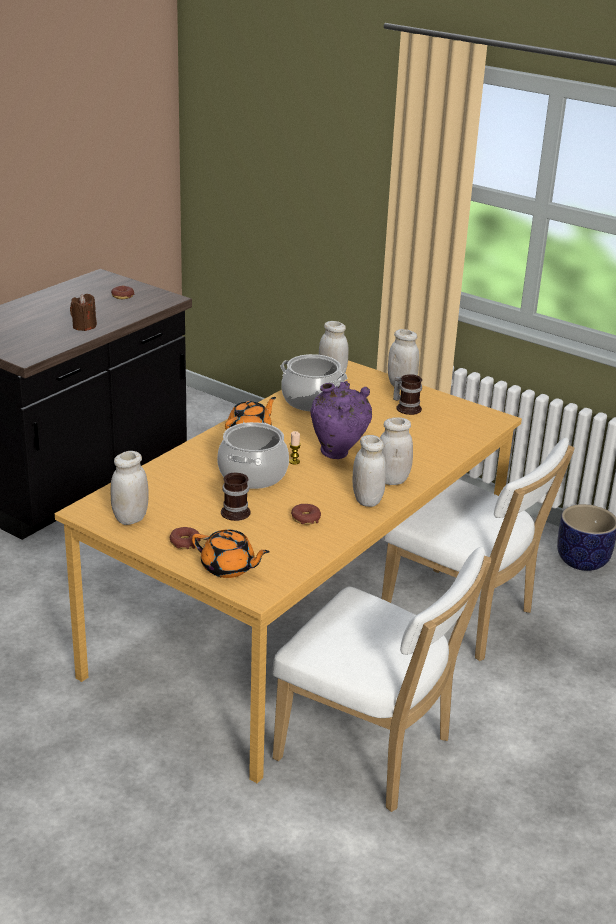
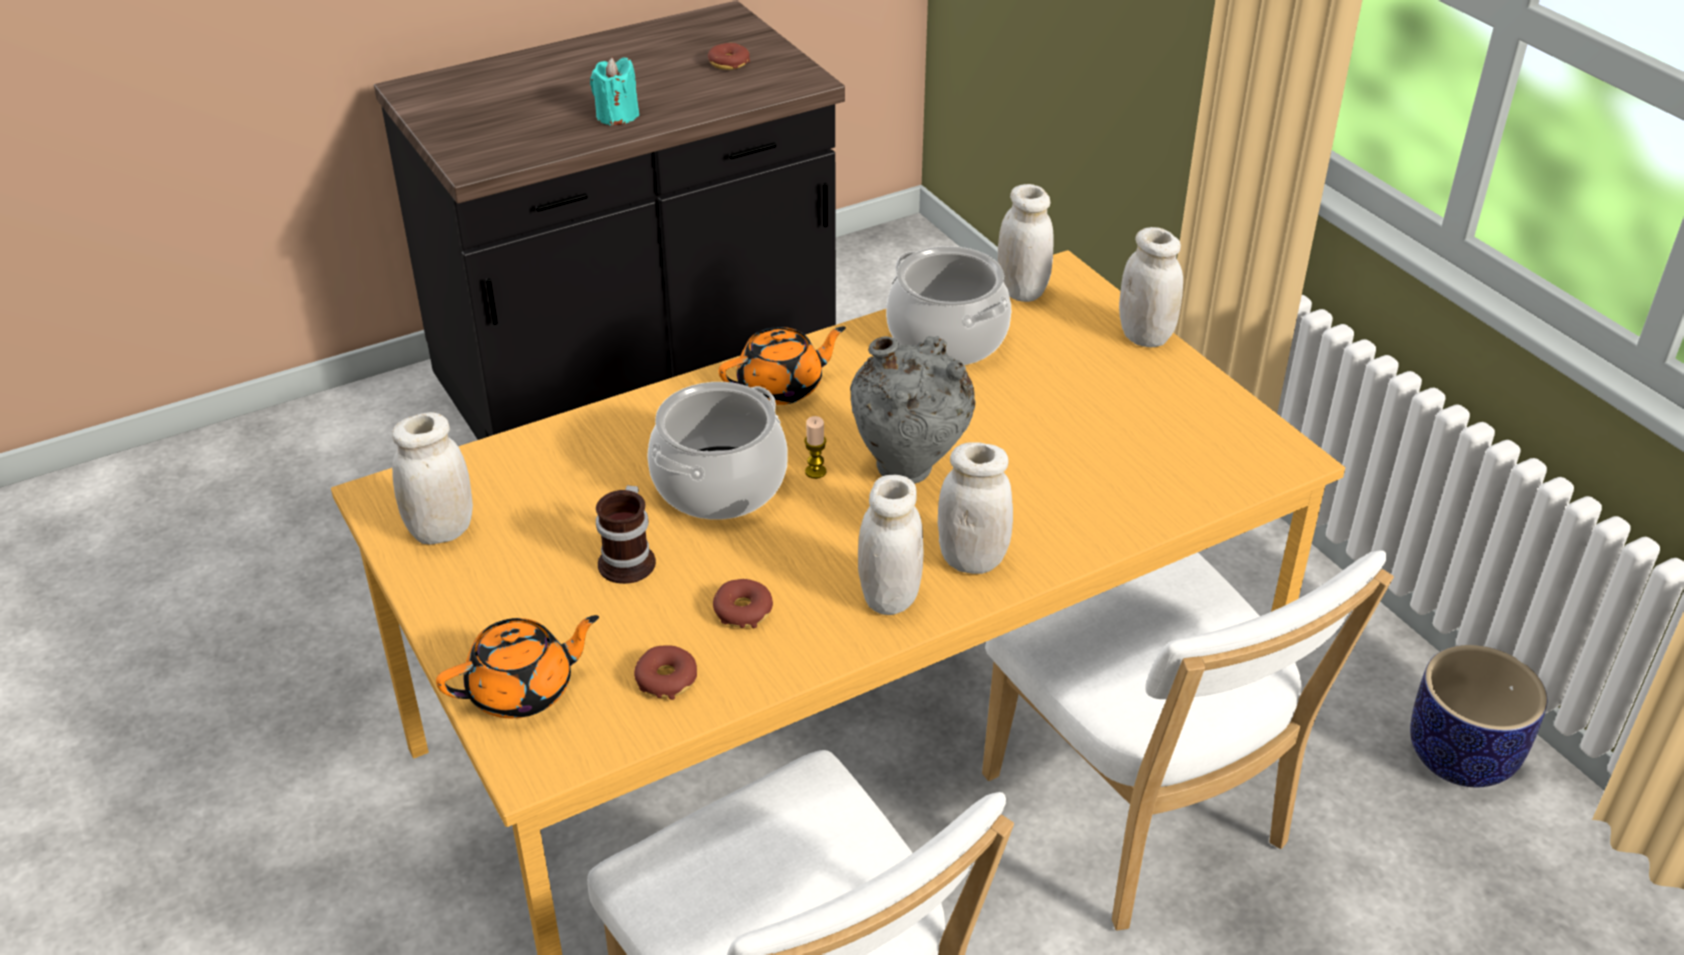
camera: 25 degrees right, 10 degrees up
brown candle [70,294,97,331] -> turquoise candle [590,57,639,126]
donut [170,527,201,549] -> donut moved to [634,645,697,700]
orange teapot [192,530,270,578] -> orange teapot turned 75 degrees counterclockwise [436,615,599,718]
purple vase [310,381,372,459] -> grey vase [850,336,975,484]
mug [393,374,422,415] -> none

